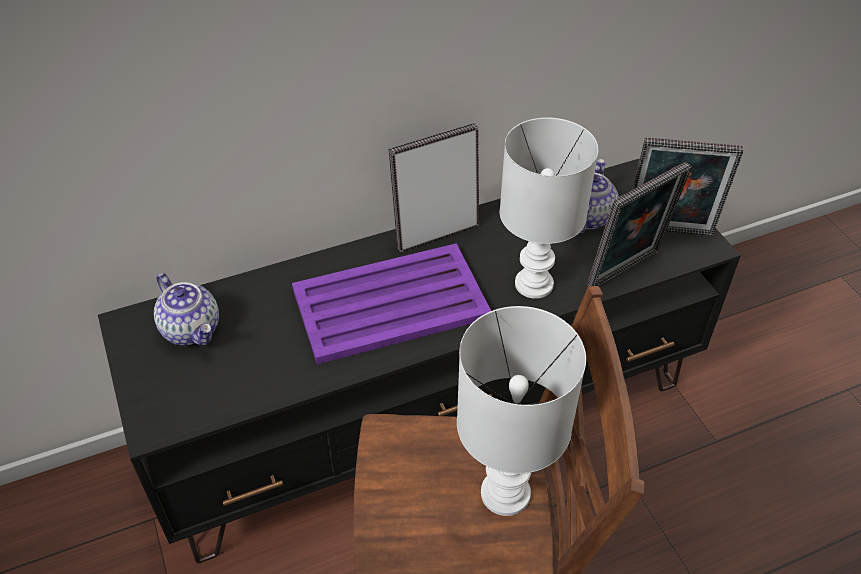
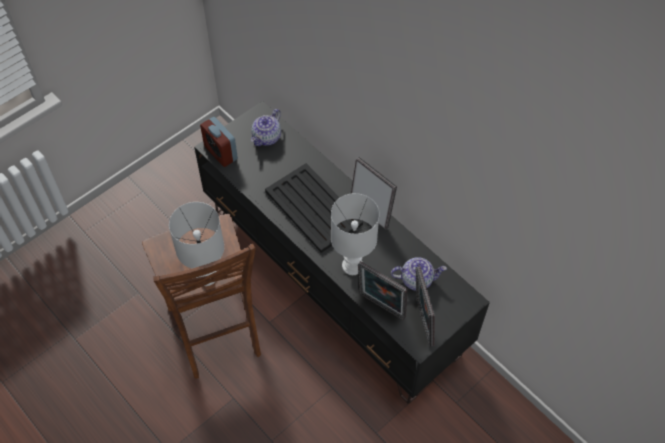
camera: 70 degrees right, 10 degrees up
purple tray [292,243,491,364] -> black tray [265,163,363,253]
none -> alarm clock [200,117,238,167]

